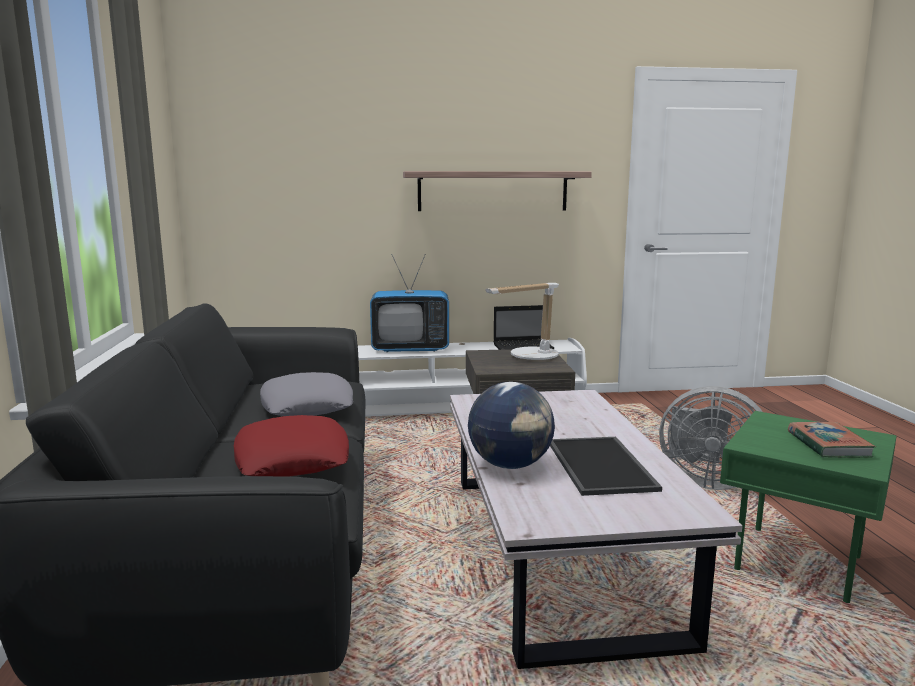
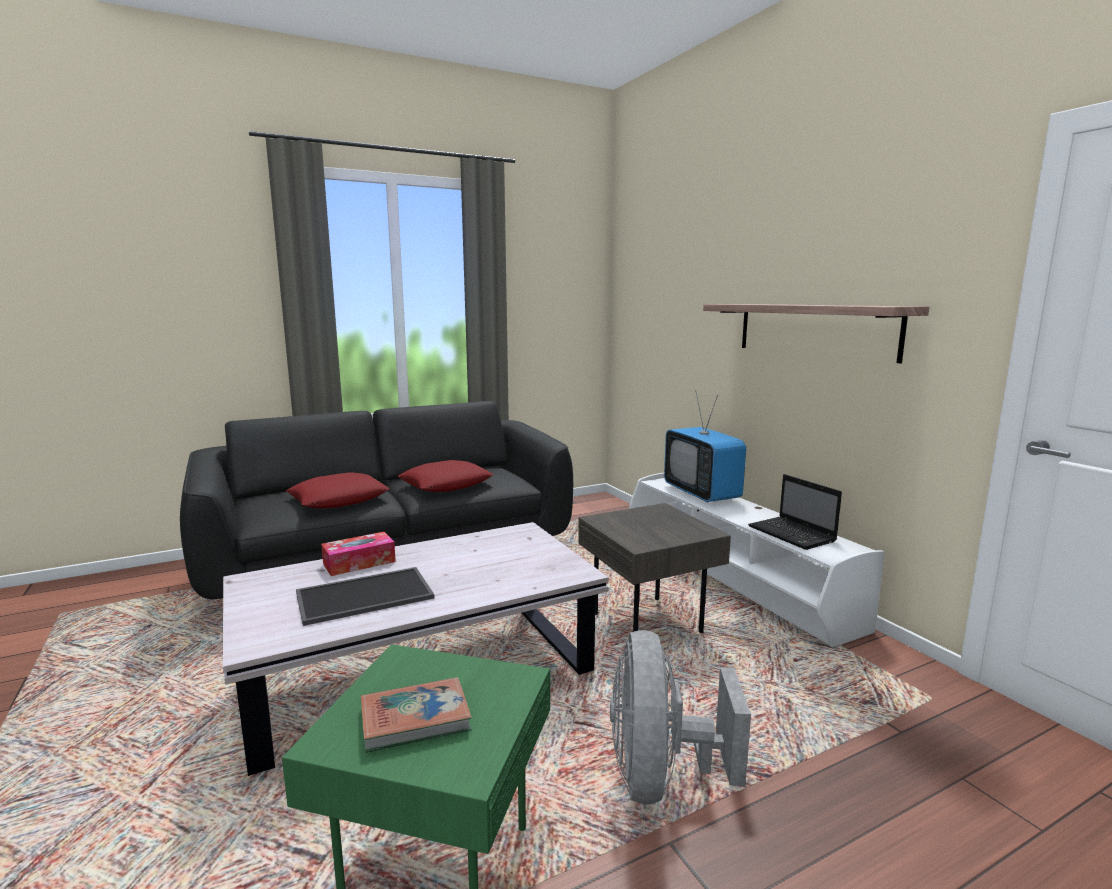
camera: 70 degrees right, 0 degrees up
grey pillow [260,372,353,416] -> red pillow [398,460,493,492]
globe [468,382,555,469] -> tissue box [321,532,396,576]
table lamp [485,283,559,360] -> none

